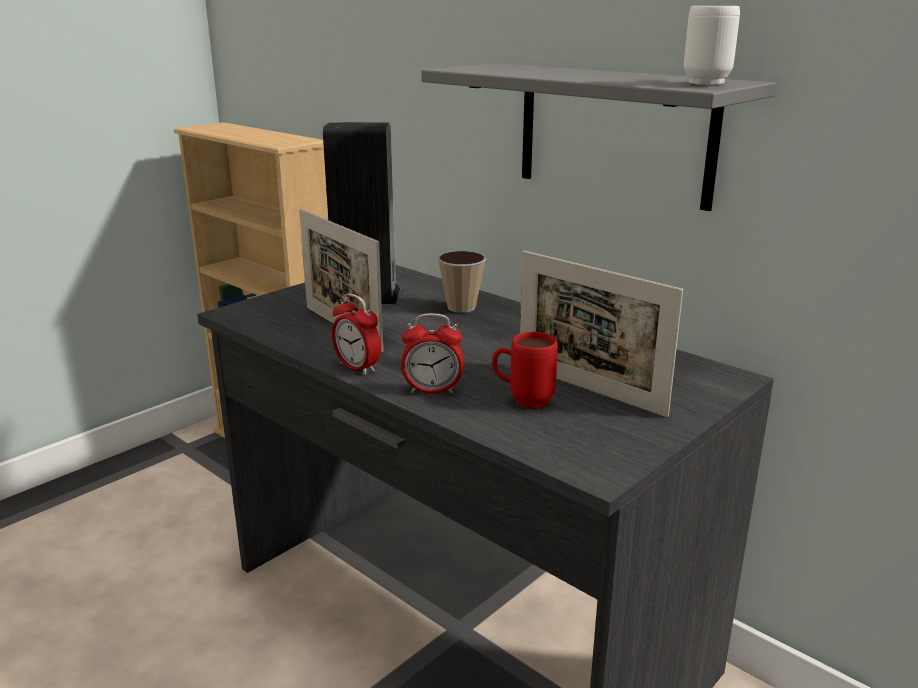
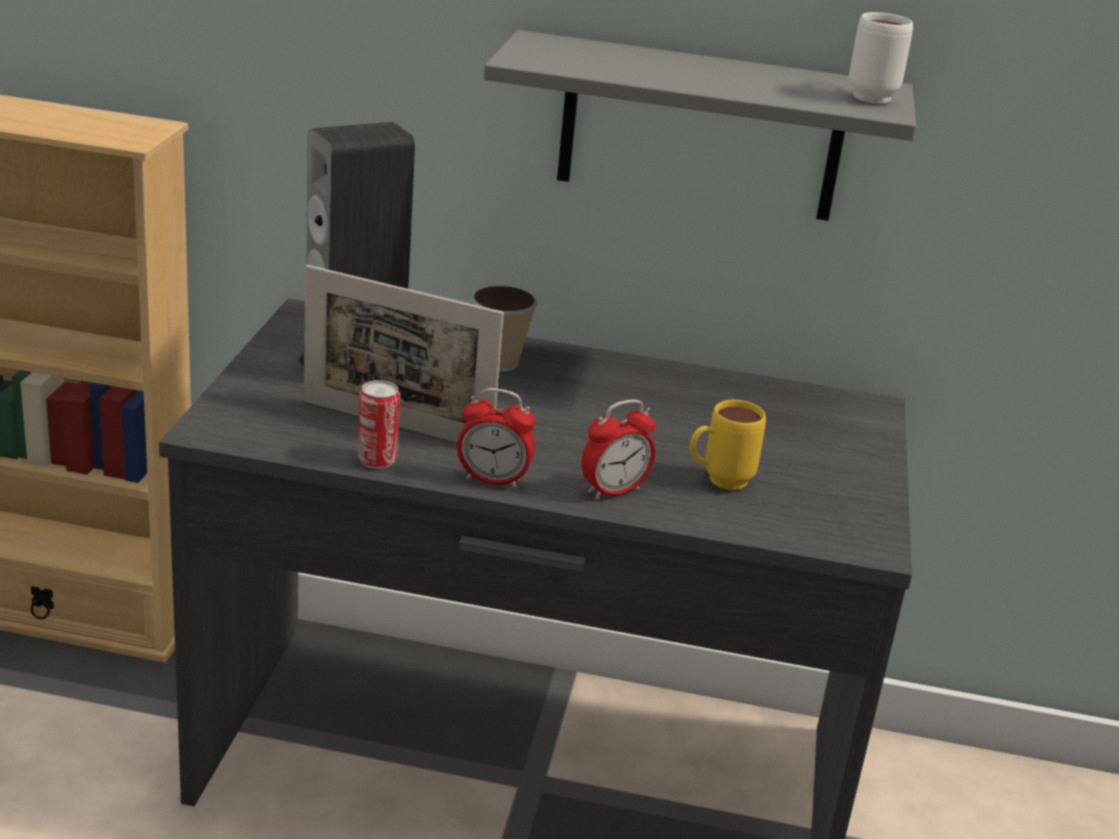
camera: 35 degrees left, 5 degrees up
red mug [492,332,558,409] -> yellow mug [690,400,766,490]
picture frame [520,251,683,417] -> none
none -> can [358,380,400,469]

